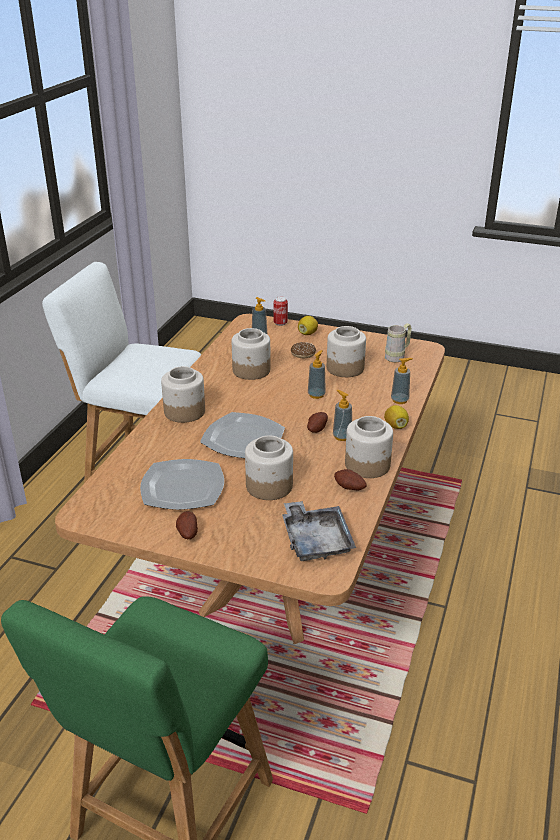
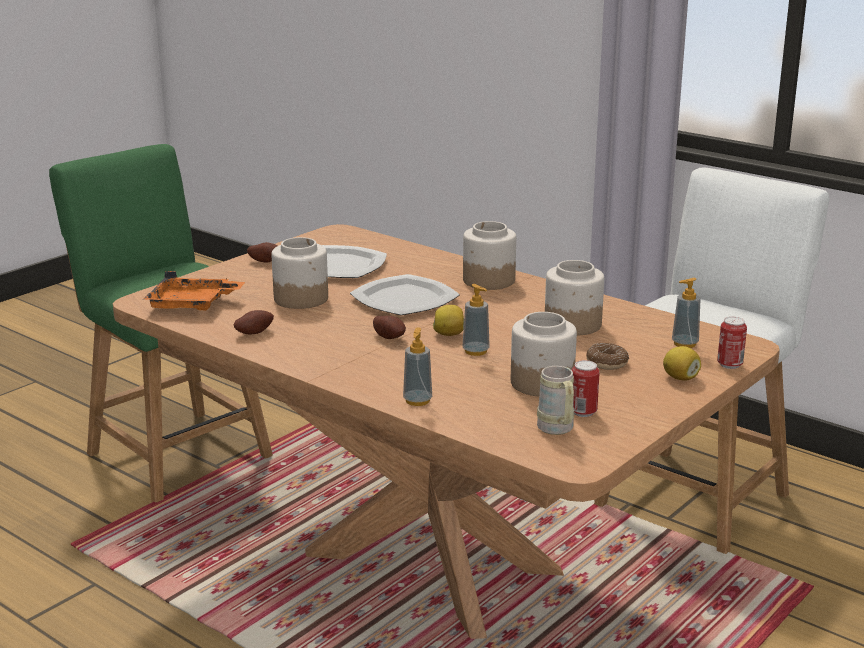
camera: 110 degrees right, 10 degrees down
grey tray [282,501,356,561] -> orange tray [143,271,245,311]
soap dispenser [333,390,352,441] -> none
jar [345,416,393,478] -> none
lemon [384,405,409,429] -> lemon moved to [433,305,464,336]
none -> can [572,360,600,417]

